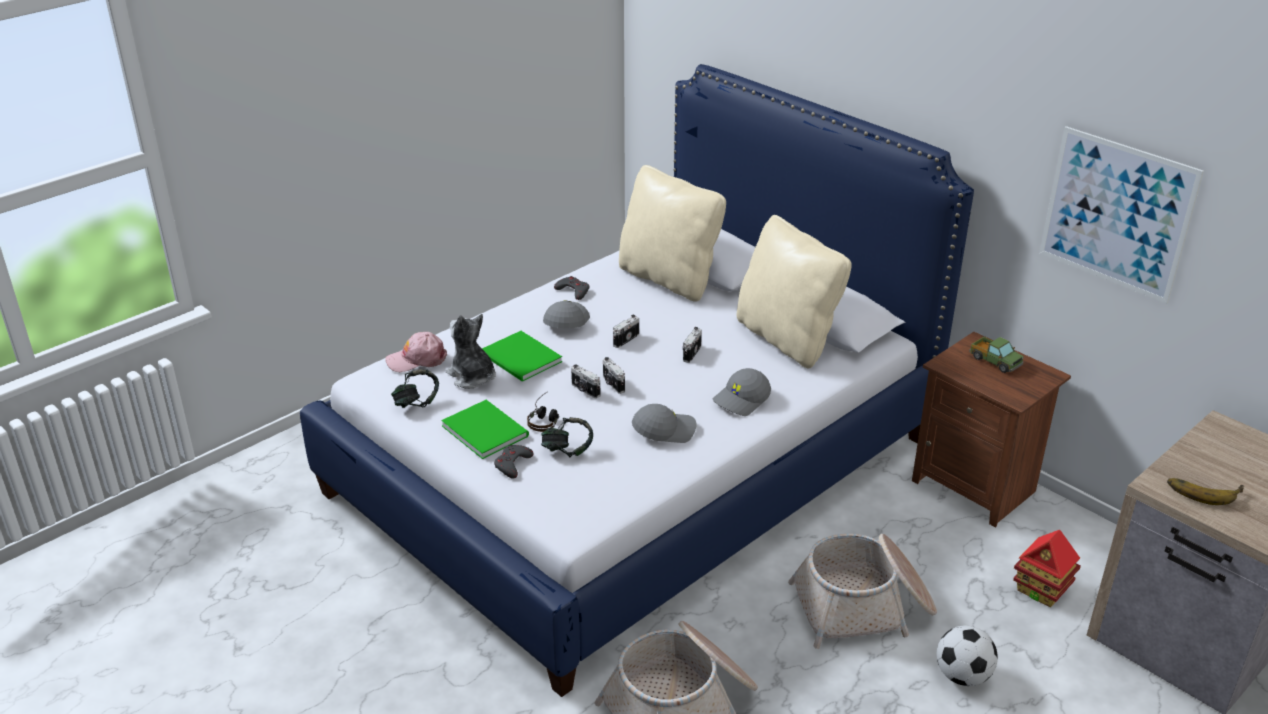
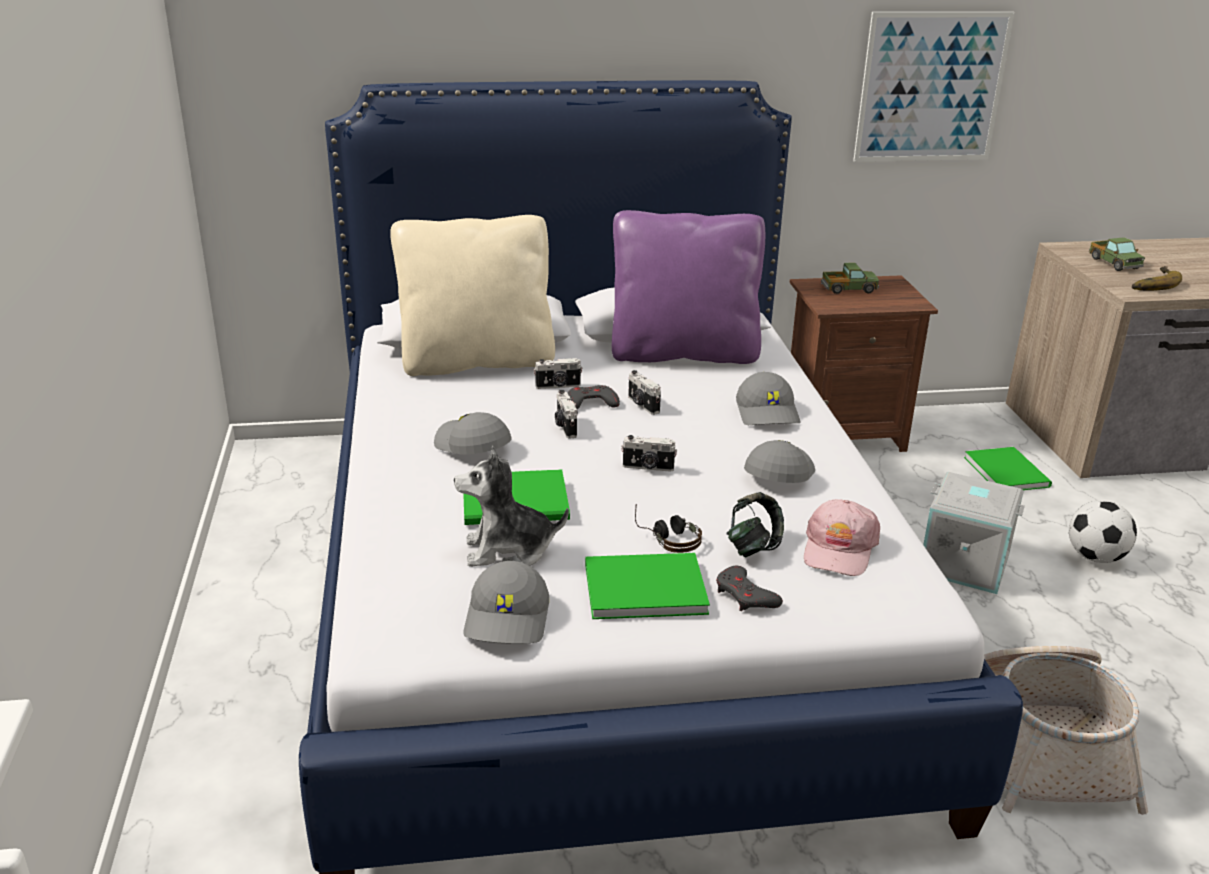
camera: 55 degrees left, 5 degrees down
pink cap [386,332,447,372] -> pink cap moved to [804,499,880,576]
headphones [391,369,439,408] -> grey cap [463,561,549,644]
grey game controller [554,276,589,300] -> grey game controller moved to [568,385,620,410]
camera [571,364,601,398] -> camera moved to [534,358,583,389]
beige pillow [737,215,852,368] -> purple pillow [612,210,765,364]
basket [788,534,937,649] -> grey storage box [923,472,1025,594]
toy house [1013,530,1081,607] -> green book [964,447,1052,490]
none -> toy truck [1089,237,1145,271]

